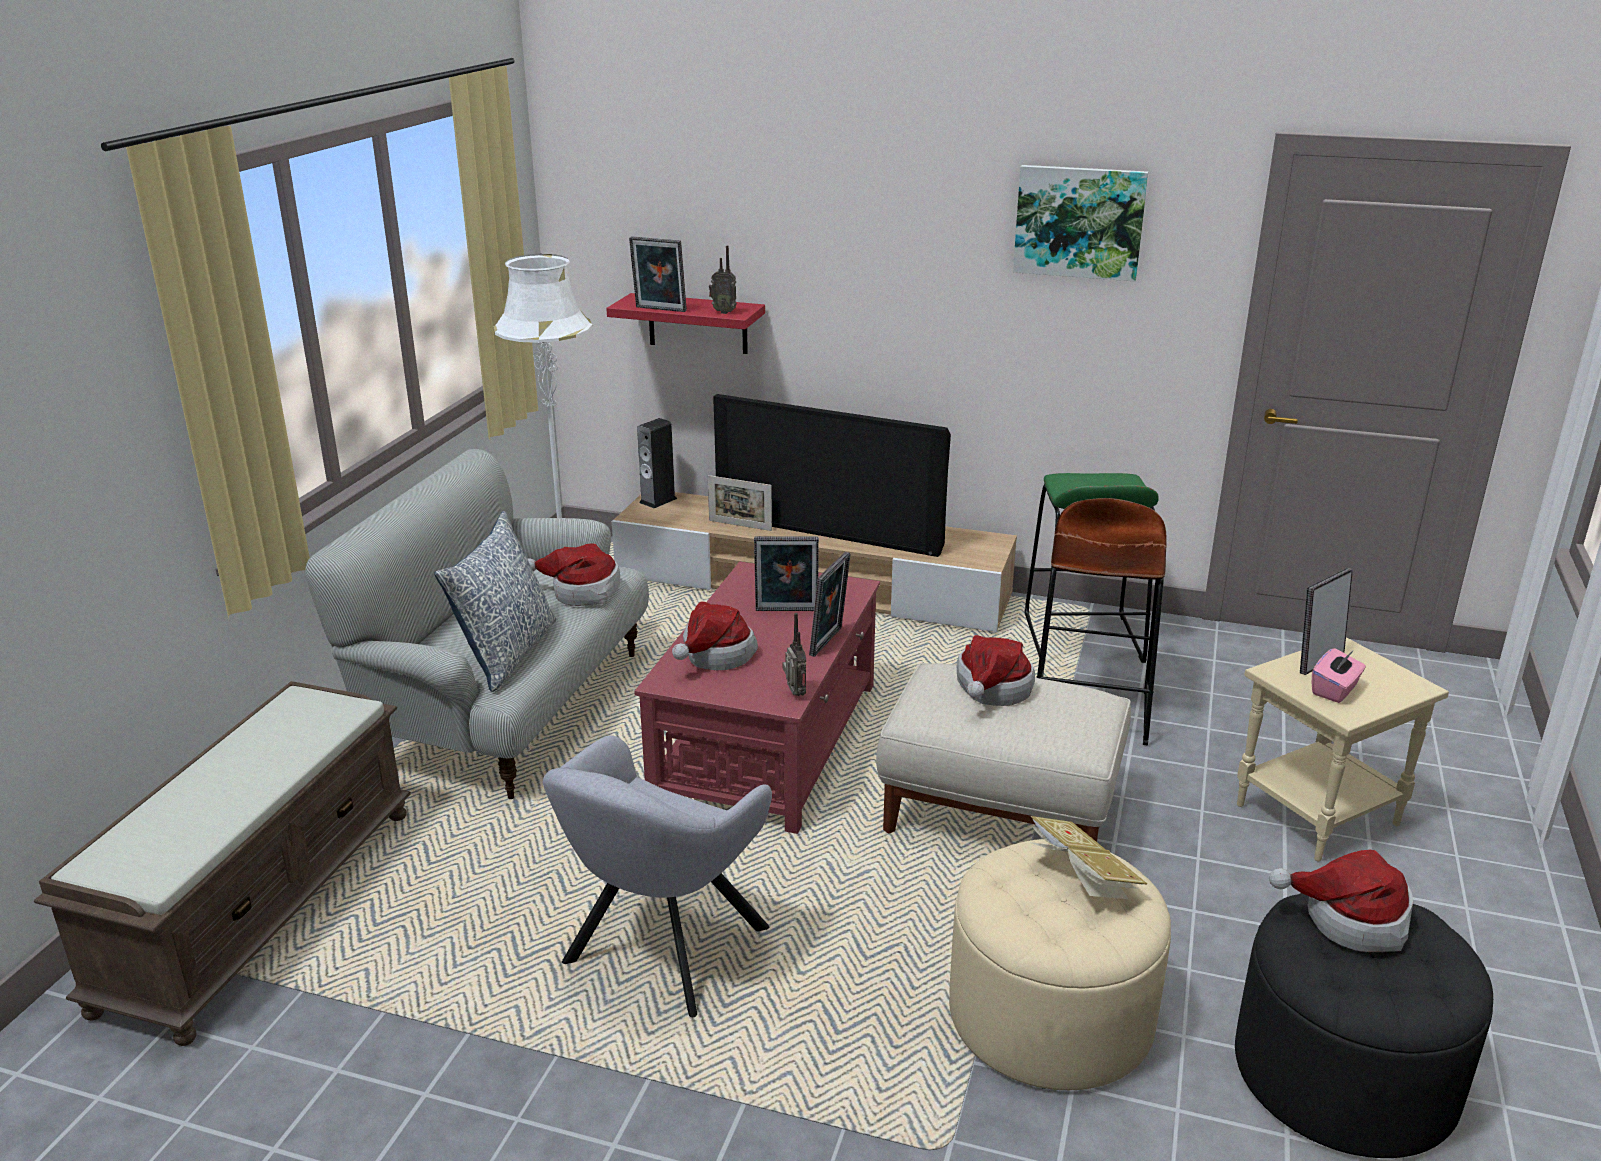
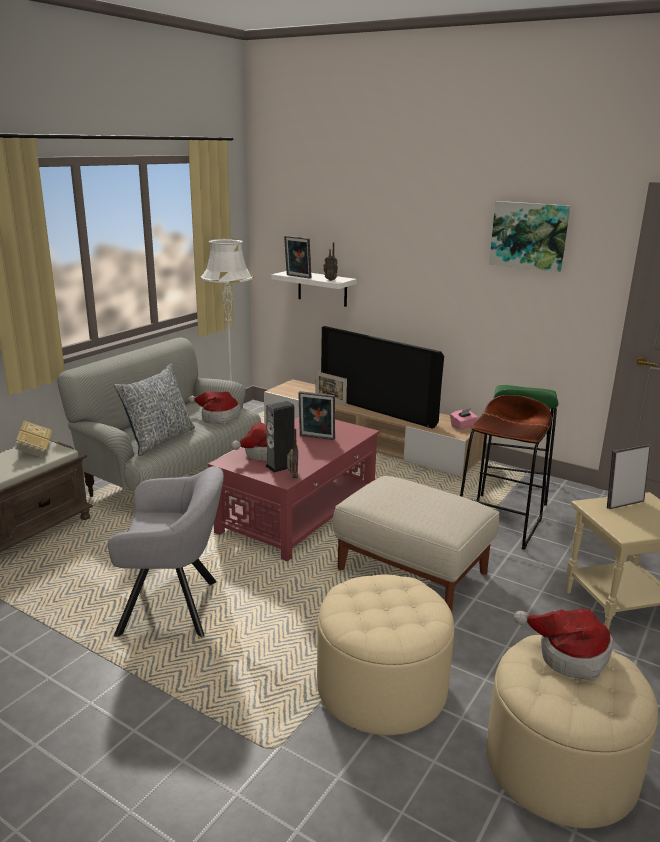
camera: 15 degrees right, 5 degrees down
grey armchair [543,735,772,1017] -> grey armchair turned 135 degrees counterclockwise [108,466,224,637]
red shelf [606,293,765,354] -> white shelf [271,271,357,307]
speaker [637,418,677,508] -> speaker moved to [266,401,294,473]
picture frame [809,552,851,657] -> none
hat [957,635,1035,706] -> none
book [1029,816,1147,900] -> book moved to [14,421,52,457]
black ottoman [1235,893,1493,1158] -> beige ottoman [486,635,658,829]
pink tissue box [1312,648,1366,703] -> pink tissue box moved to [450,408,478,430]

